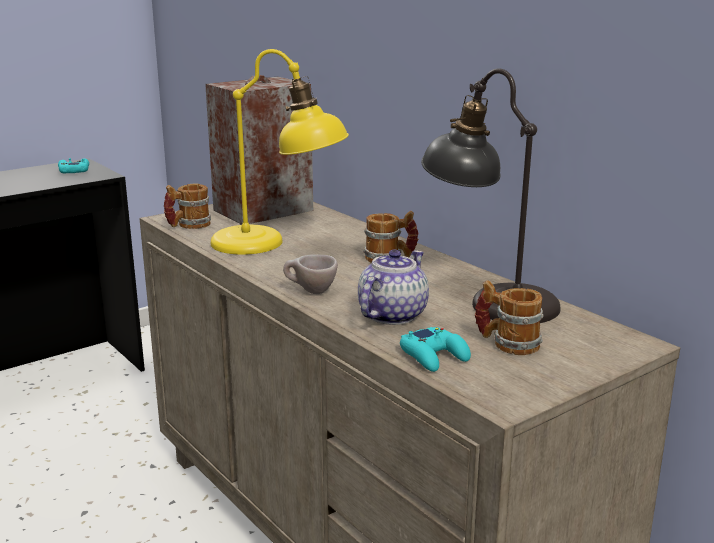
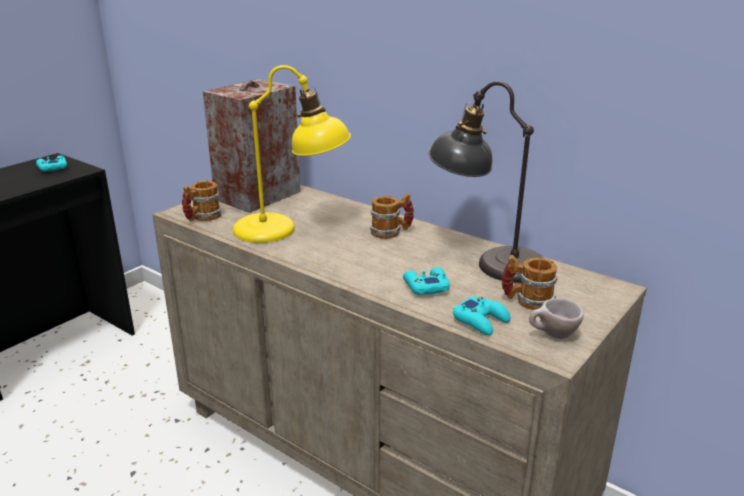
camera: 15 degrees left, 5 degrees up
beige cup [283,254,338,294] -> beige cup moved to [529,298,584,339]
teapot [358,249,429,325] -> turquoise game controller [403,267,450,295]

